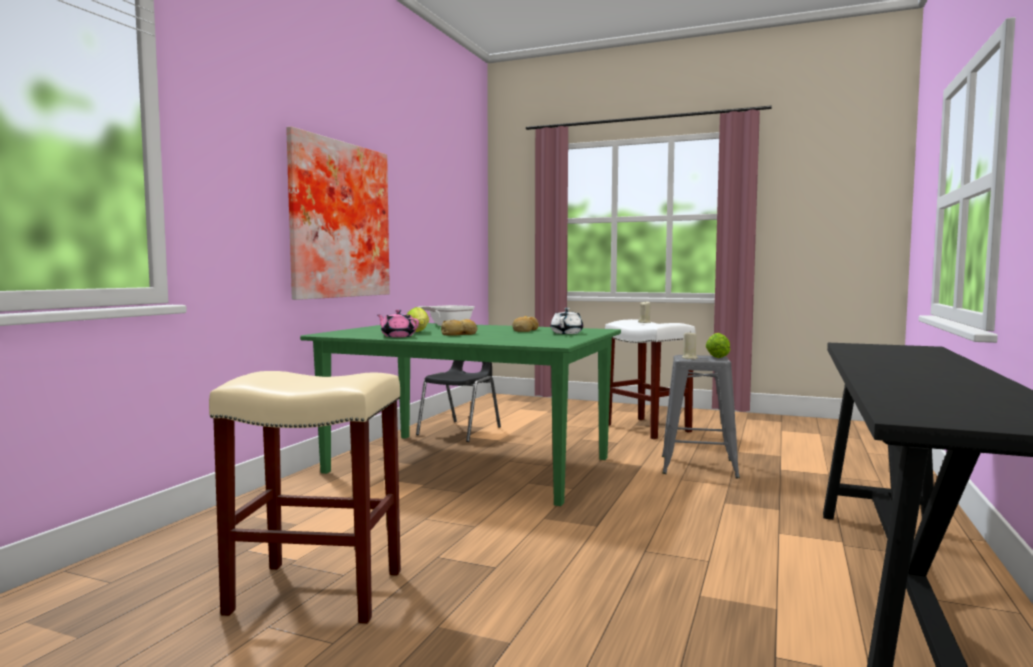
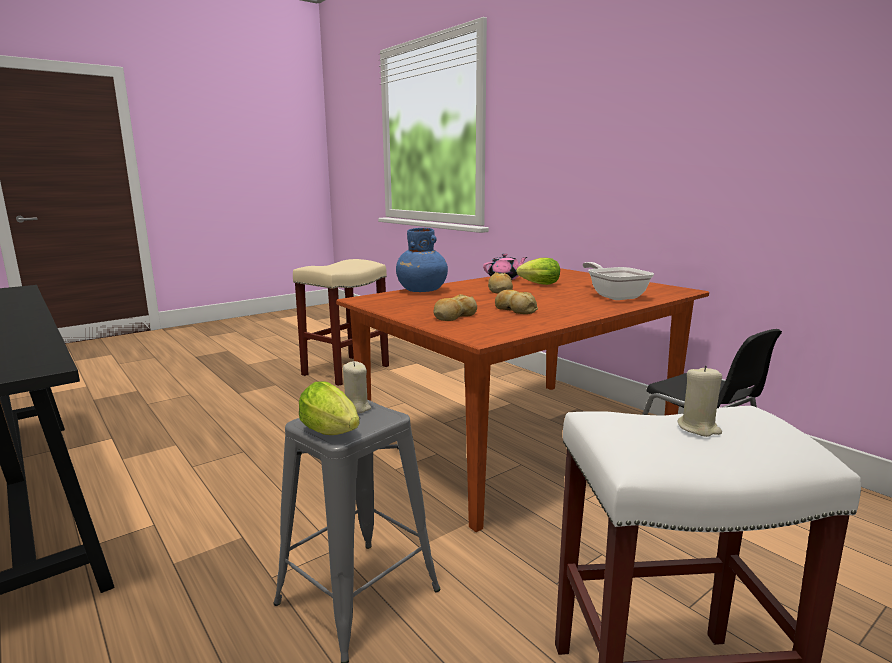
camera: 120 degrees right, 10 degrees up
picture [286,126,390,300] -> none
green dining table [300,323,621,506] -> brown dining table [336,268,709,532]
white teapot [551,308,583,334] -> bread [433,294,477,321]
none -> blue vase [396,228,448,292]

